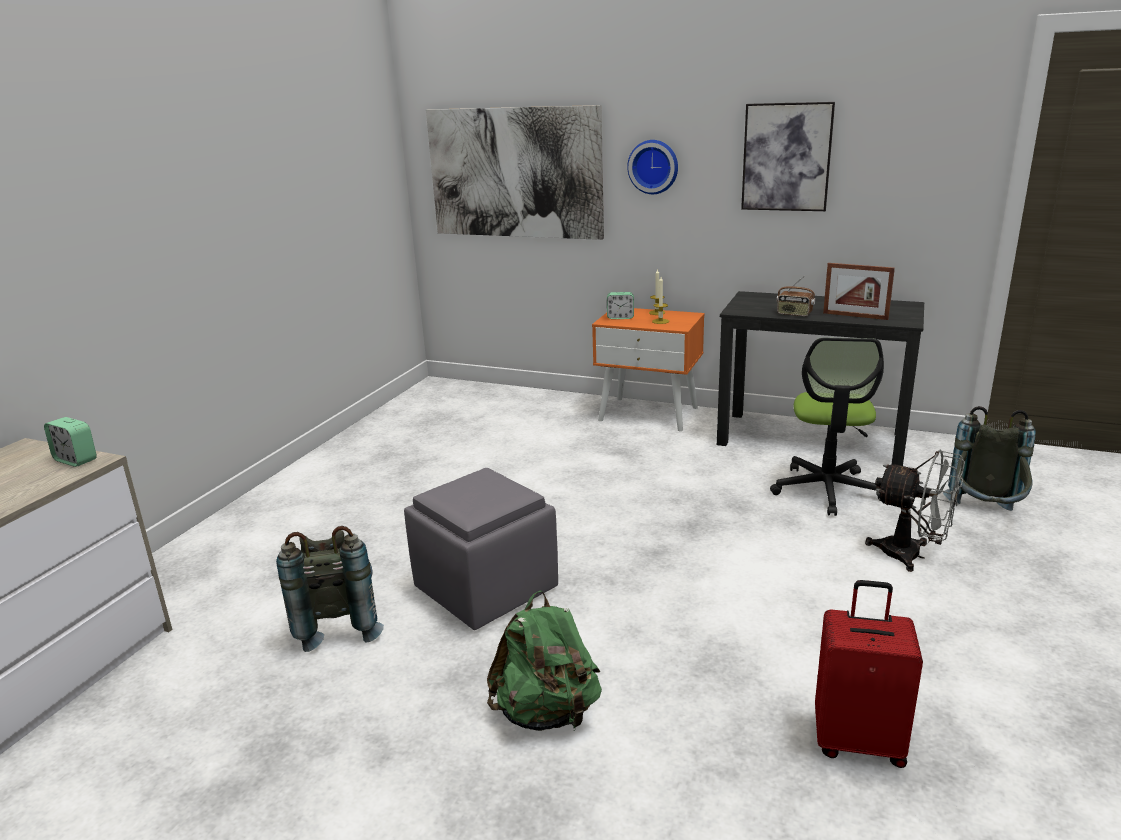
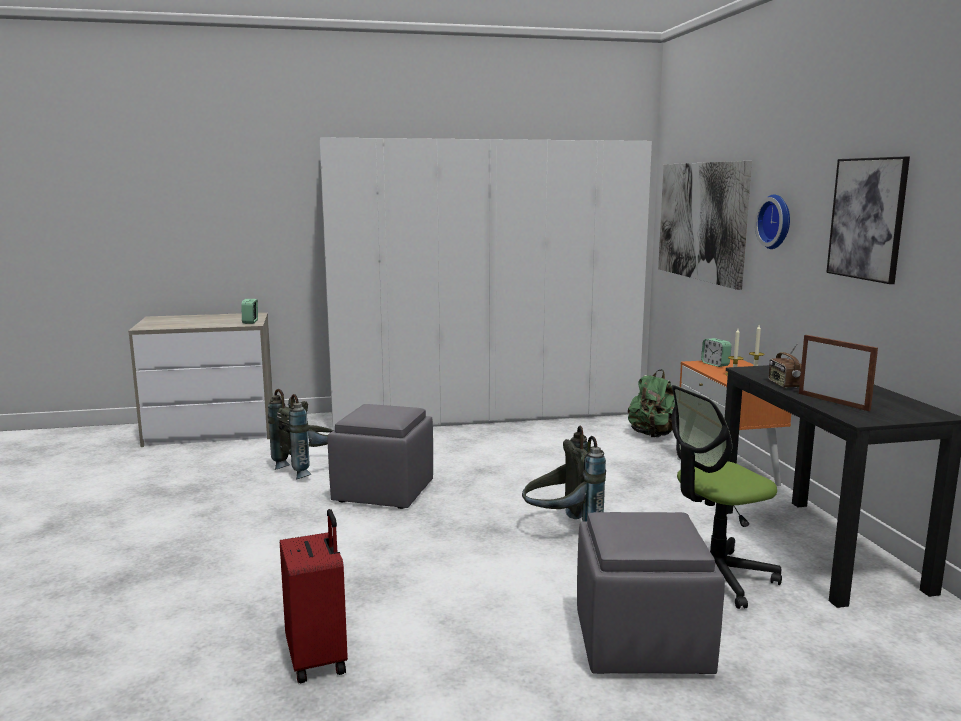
camera: 55 degrees right, 10 degrees down
green backpack [487,590,602,731] -> green backpack moved to [628,369,675,437]
picture frame [823,263,895,320] -> picture frame turned 150 degrees clockwise [799,335,878,411]
grey fan [865,450,965,572] -> grey ottoman [577,512,725,674]
grey backpack [943,406,1036,511] -> grey backpack moved to [522,426,606,522]
none -> white wardrobe [320,137,652,430]

